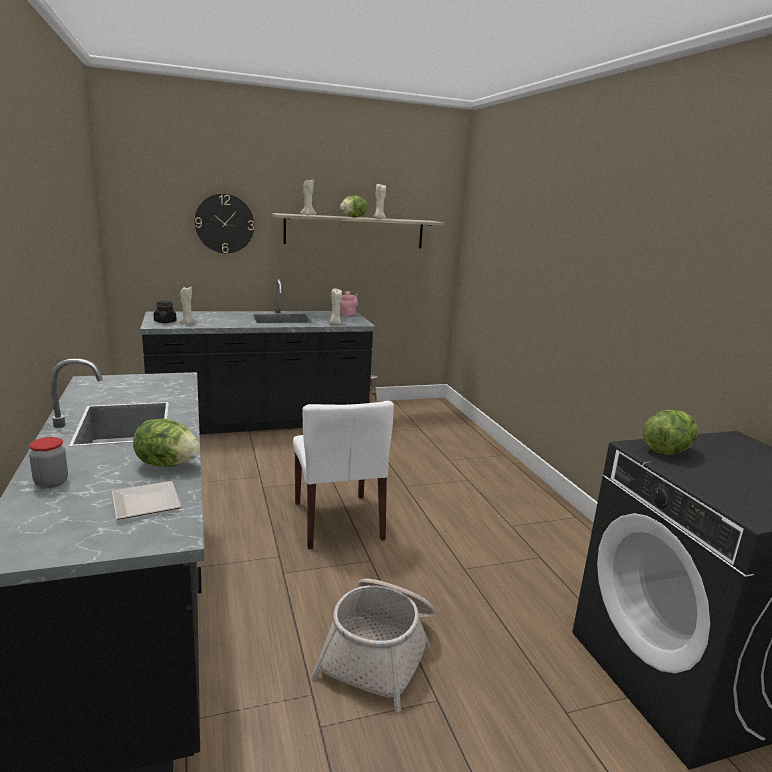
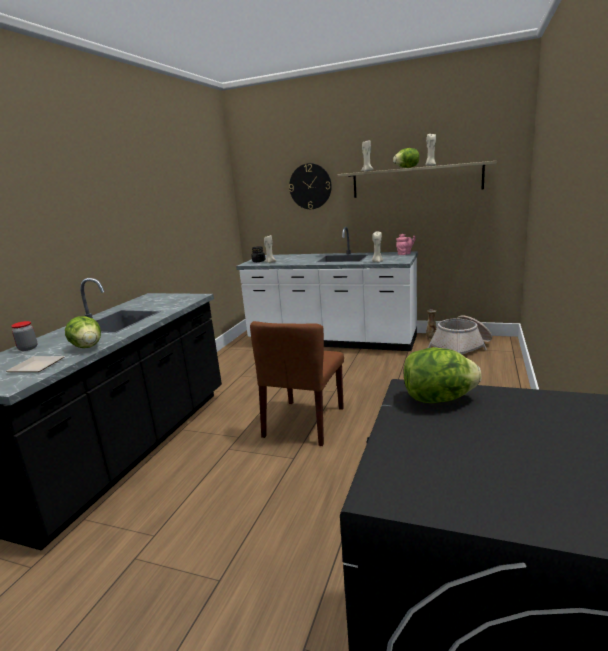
camera: 40 degrees right, 0 degrees up
black counter [140,279,376,434] -> white counter [236,227,418,351]
white chair [293,401,394,549] -> brown chair [250,321,344,446]
basket [311,579,435,712] -> basket moved to [428,315,492,354]

